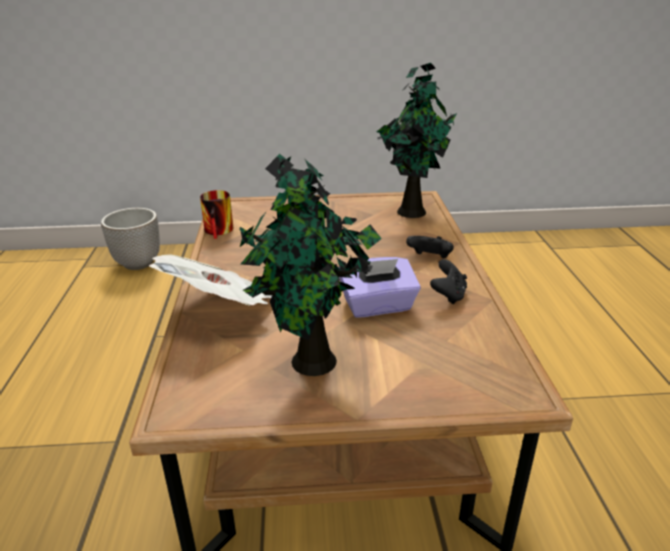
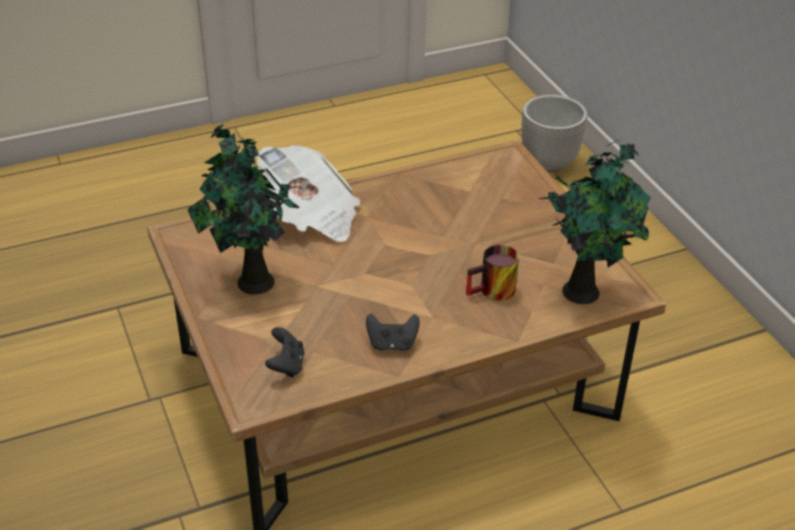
camera: 70 degrees right, 10 degrees up
mug [200,190,233,239] -> mug moved to [466,245,519,300]
purple tissue box [339,257,421,318] -> none
black game controller [406,236,454,258] -> black game controller moved to [265,327,304,377]

